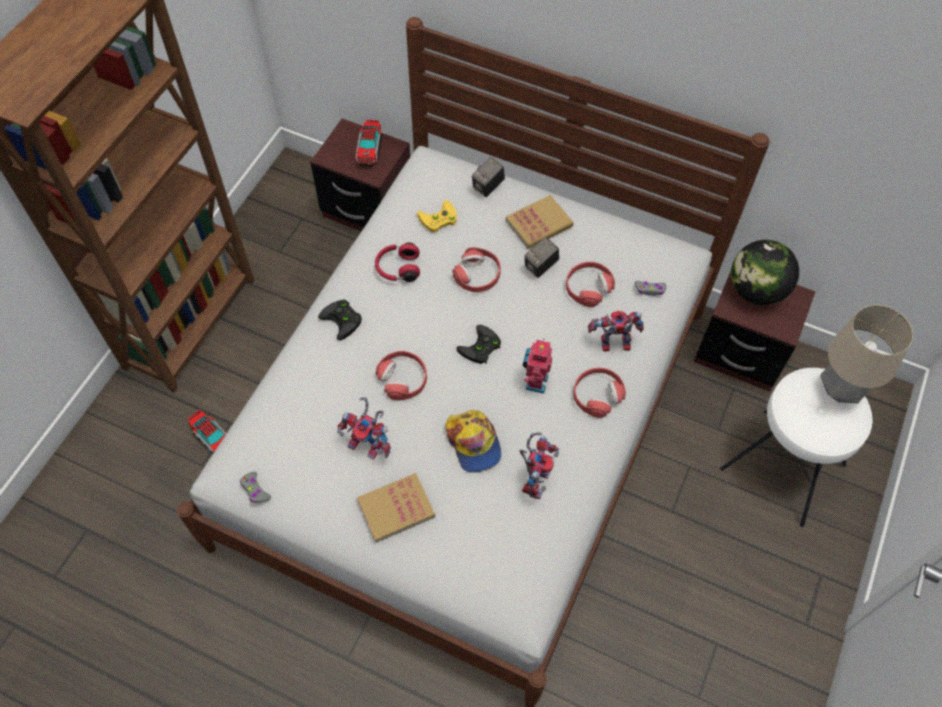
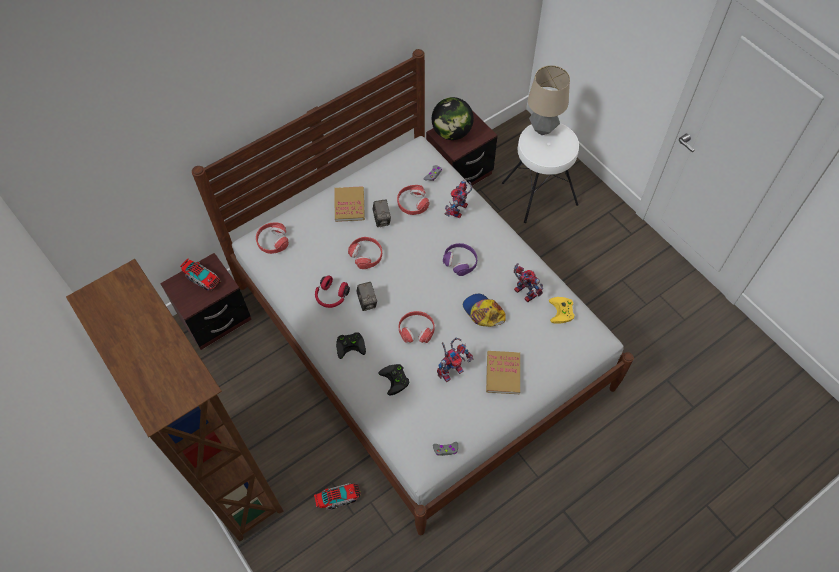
camera: 60 degrees left, 0 degrees up
yellow game controller [417,200,457,233] -> yellow game controller moved to [549,297,575,324]
cap [446,410,501,473] -> cap turned 135 degrees counterclockwise [463,294,506,327]
black game controller [456,325,501,364] -> black game controller moved to [378,364,410,396]
camera [472,157,505,197] -> camera moved to [356,282,377,311]
toy robot [523,339,552,394] -> purple headphones [443,243,477,276]
red headphones [573,368,626,418] -> red headphones moved to [256,222,289,254]

